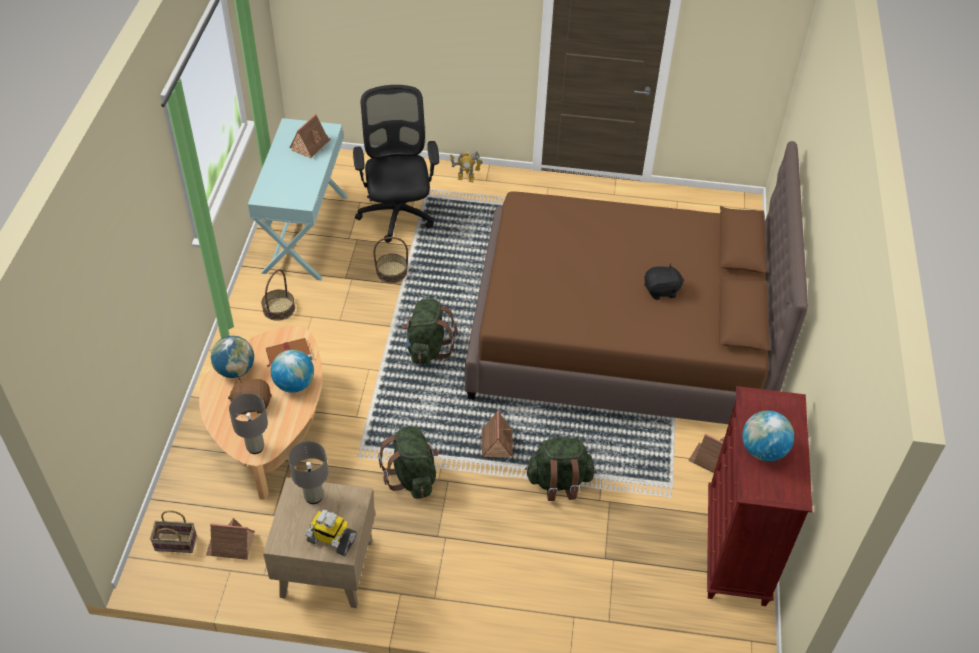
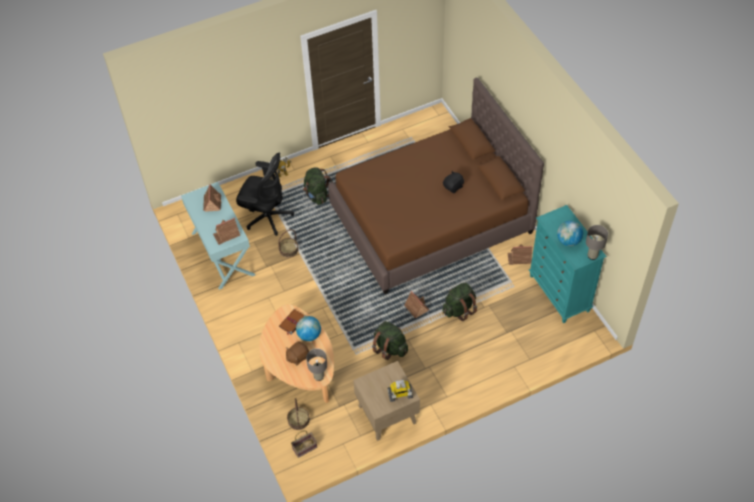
camera: 30 degrees left, 5 degrees up
toy house [206,518,254,560] -> toy house moved to [213,218,240,245]
globe [211,336,254,378] -> none
basket [261,269,295,321] -> basket moved to [287,398,310,430]
grey table lamp [288,441,328,504] -> grey table lamp moved to [586,225,608,260]
black office chair [353,85,439,243] -> black office chair turned 150 degrees clockwise [236,153,294,236]
green backpack [402,299,457,364] -> green backpack moved to [303,167,332,205]
red dresser [707,386,813,606] -> turquoise dresser [529,205,607,323]

